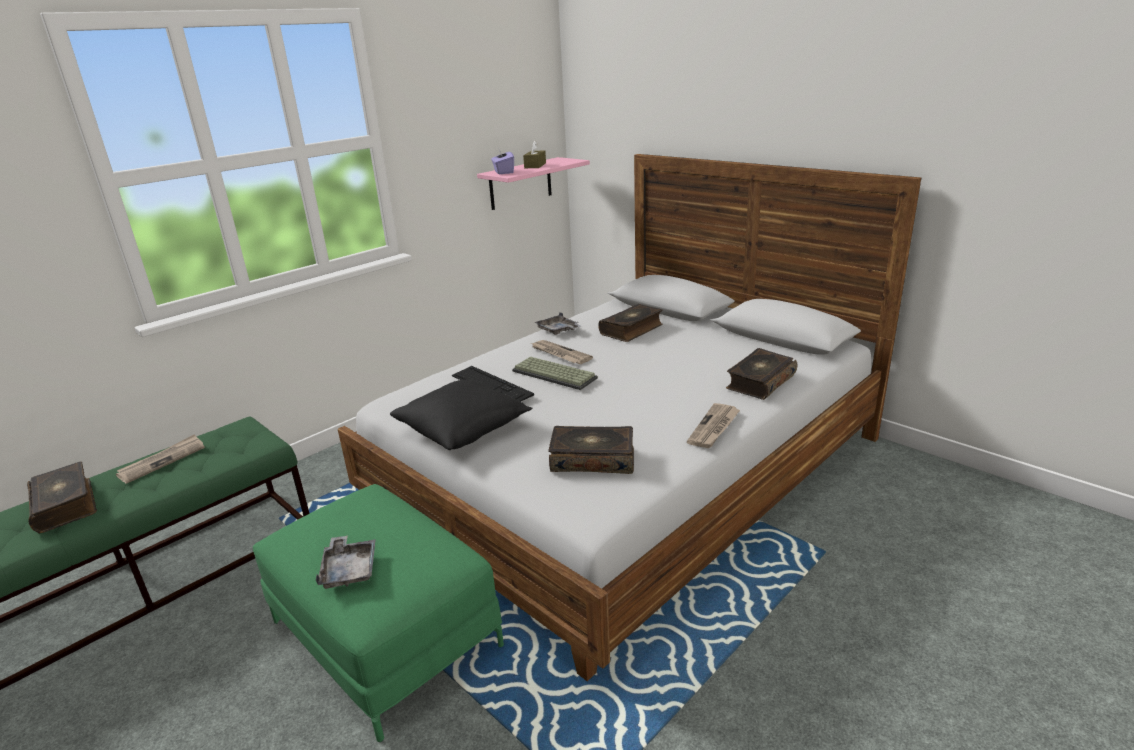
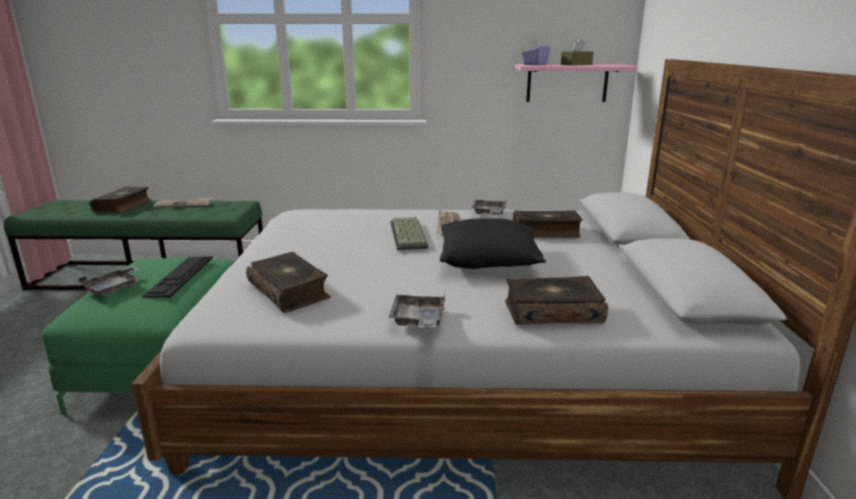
camera: 45 degrees right, 5 degrees down
black pillow [390,378,532,450] -> black pillow moved to [440,218,546,269]
keyboard [452,366,534,402] -> keyboard moved to [142,256,212,298]
newspaper [687,403,740,448] -> grey tray [389,294,445,328]

